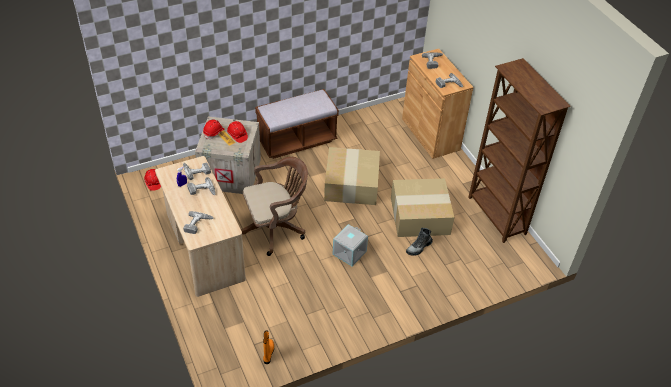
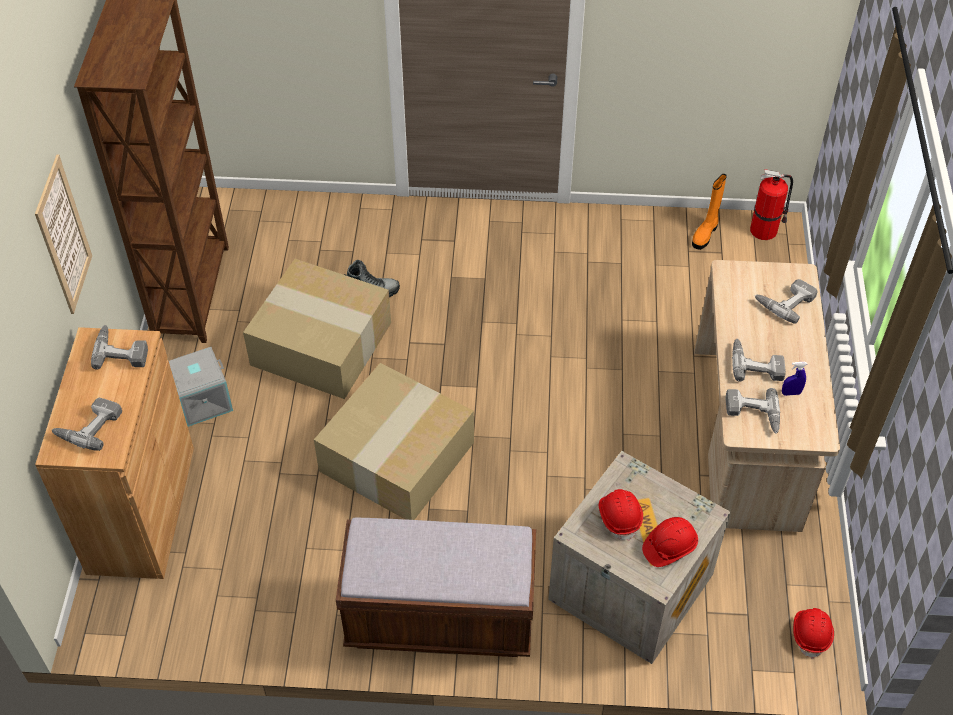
camera: 150 degrees left, 5 degrees up
brown office chair [241,157,308,256] -> none
grey storage box [333,224,368,266] -> grey storage box moved to [169,347,233,427]
none -> picture [35,155,92,314]
none -> fire extinguisher [750,169,793,240]

